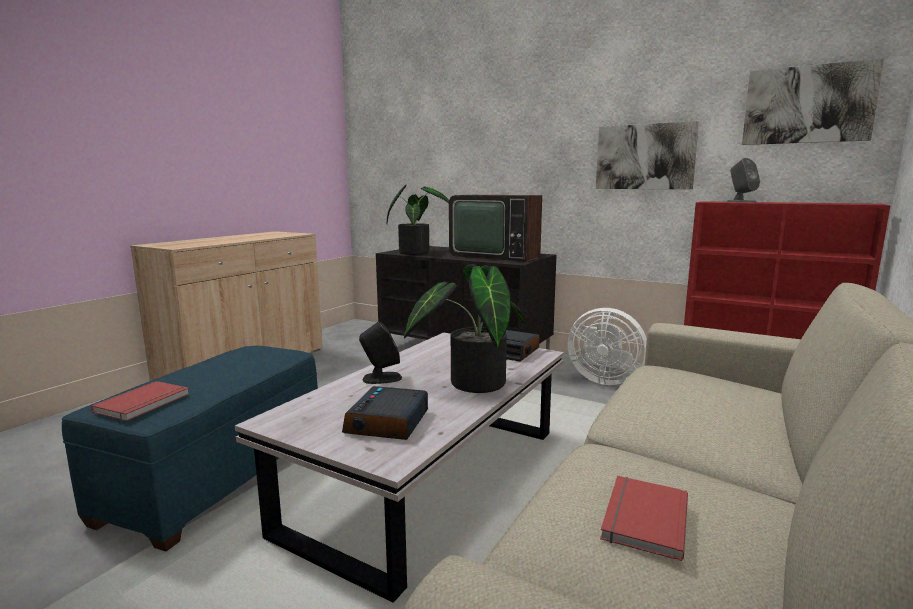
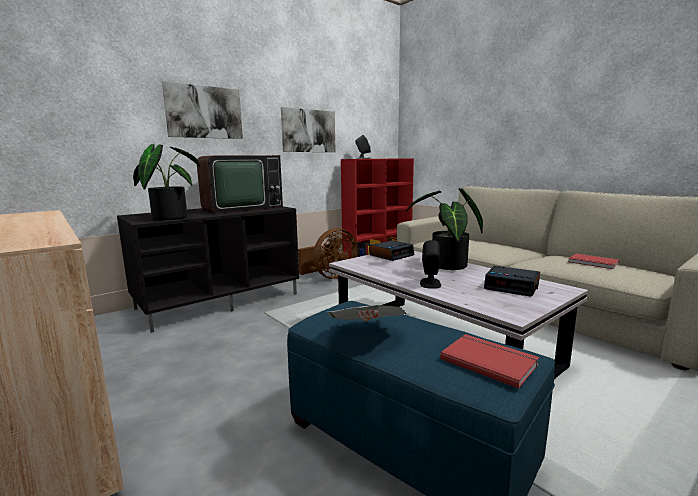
camera: 70 degrees left, 0 degrees up
white fan [568,308,647,385] -> brown fan [298,228,358,279]
picture [742,58,884,145] -> picture moved to [162,81,243,139]
none -> newspaper [326,305,407,322]

